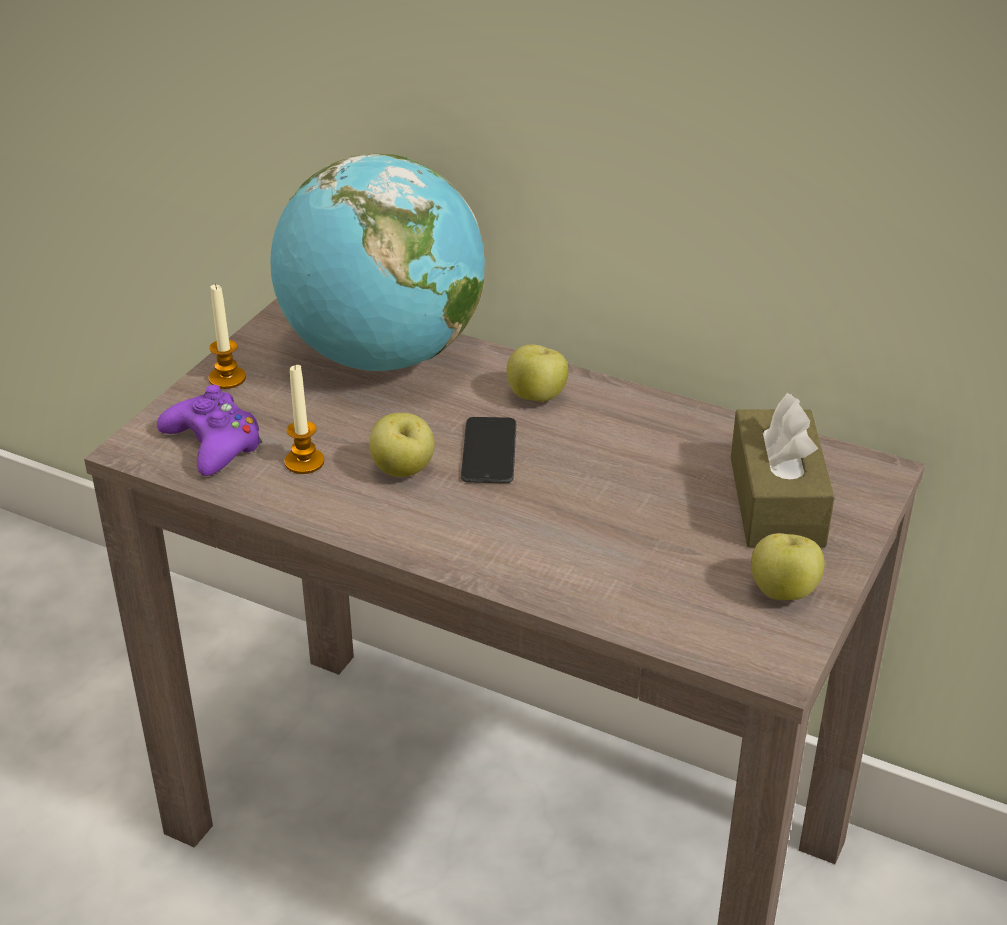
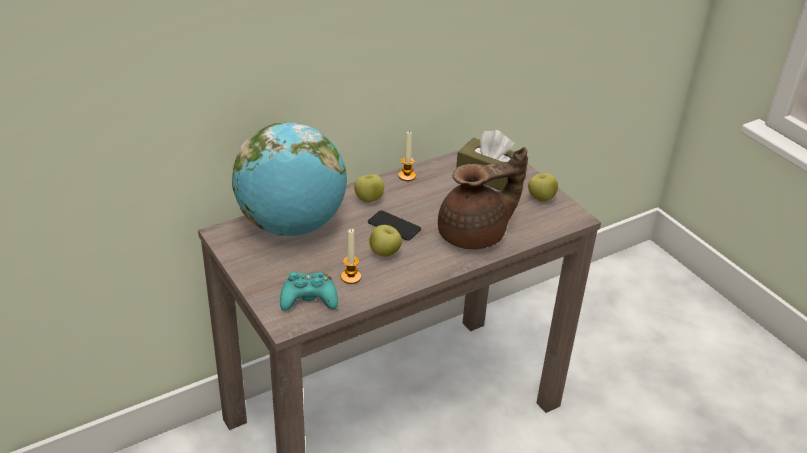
camera: 60 degrees left, 0 degrees up
purple game controller [157,385,262,476] -> turquoise game controller [280,272,338,311]
candle [209,283,246,389] -> candle moved to [398,131,416,181]
none -> brown teapot [438,147,527,249]

